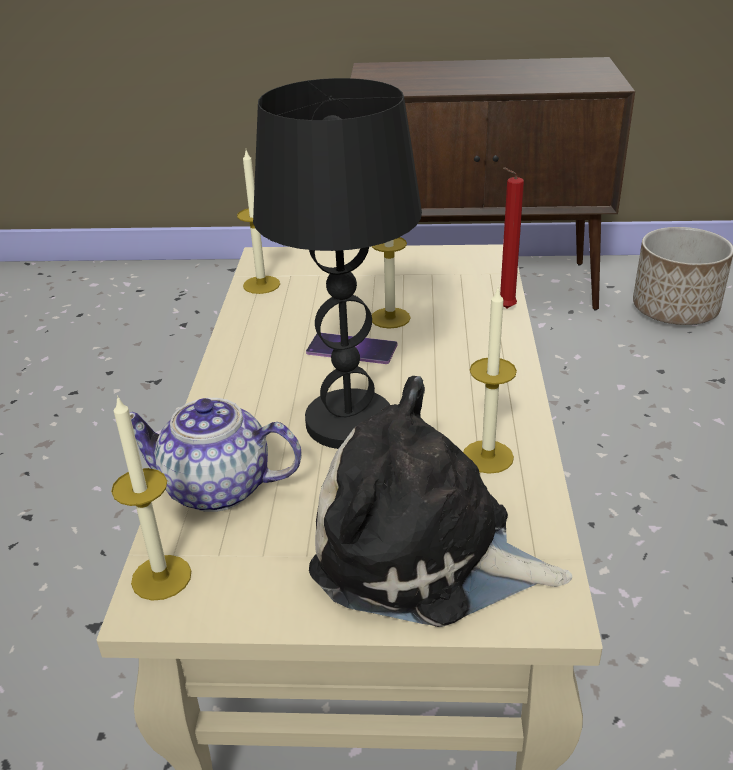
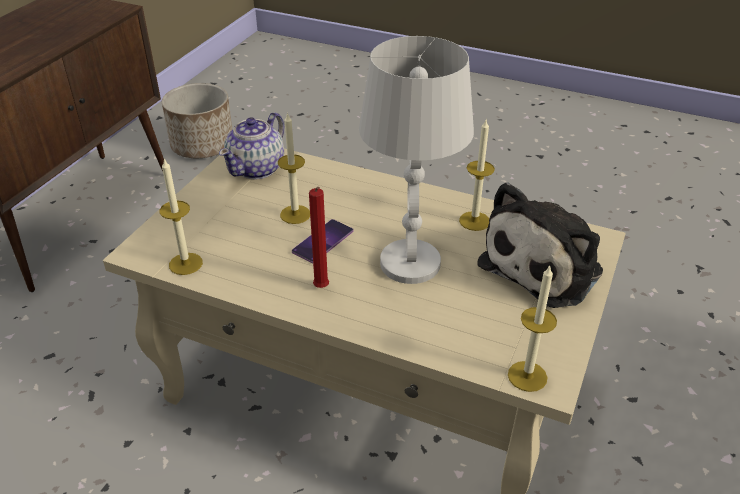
camera: 70 degrees left, 5 degrees up
teapot [129,398,302,512] -> teapot moved to [219,112,284,180]
black table lamp [253,78,422,449] -> white table lamp [359,36,474,284]
red candle [500,167,524,308] -> red candle moved to [309,187,329,288]

